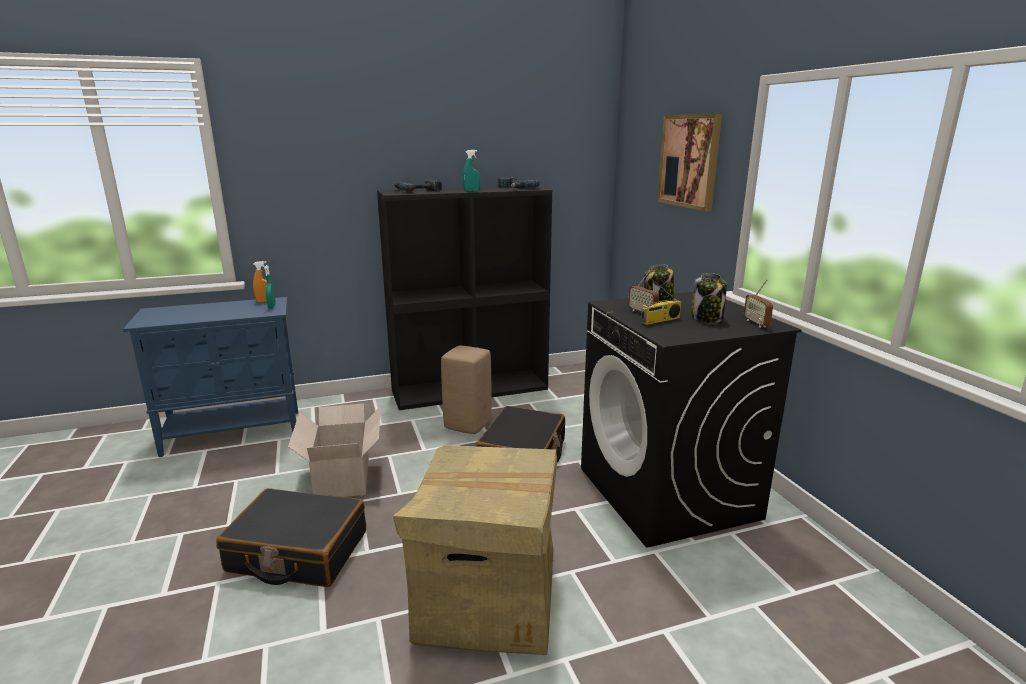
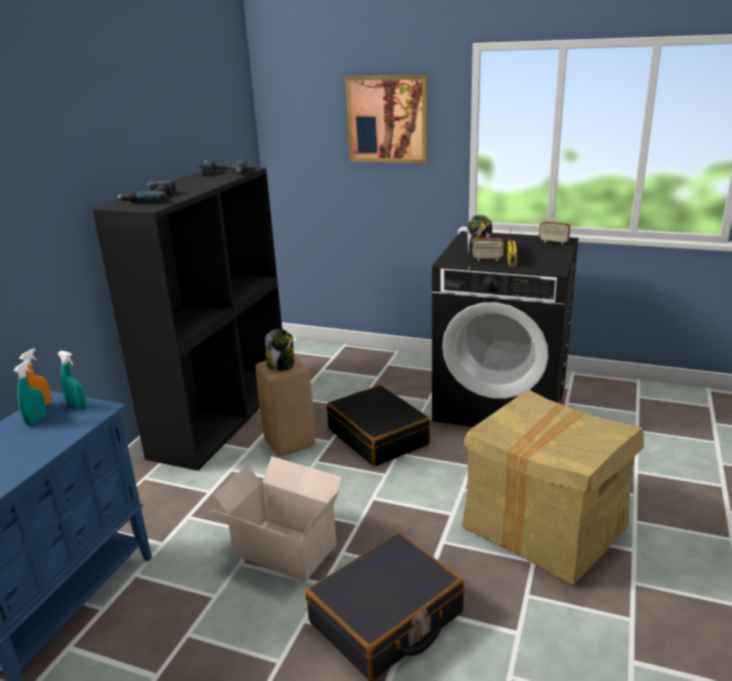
camera: 50 degrees left, 5 degrees up
turquoise spray bottle [463,150,480,191] -> turquoise spray bottle moved to [14,360,46,426]
jar [691,273,727,323] -> jar moved to [265,329,295,371]

